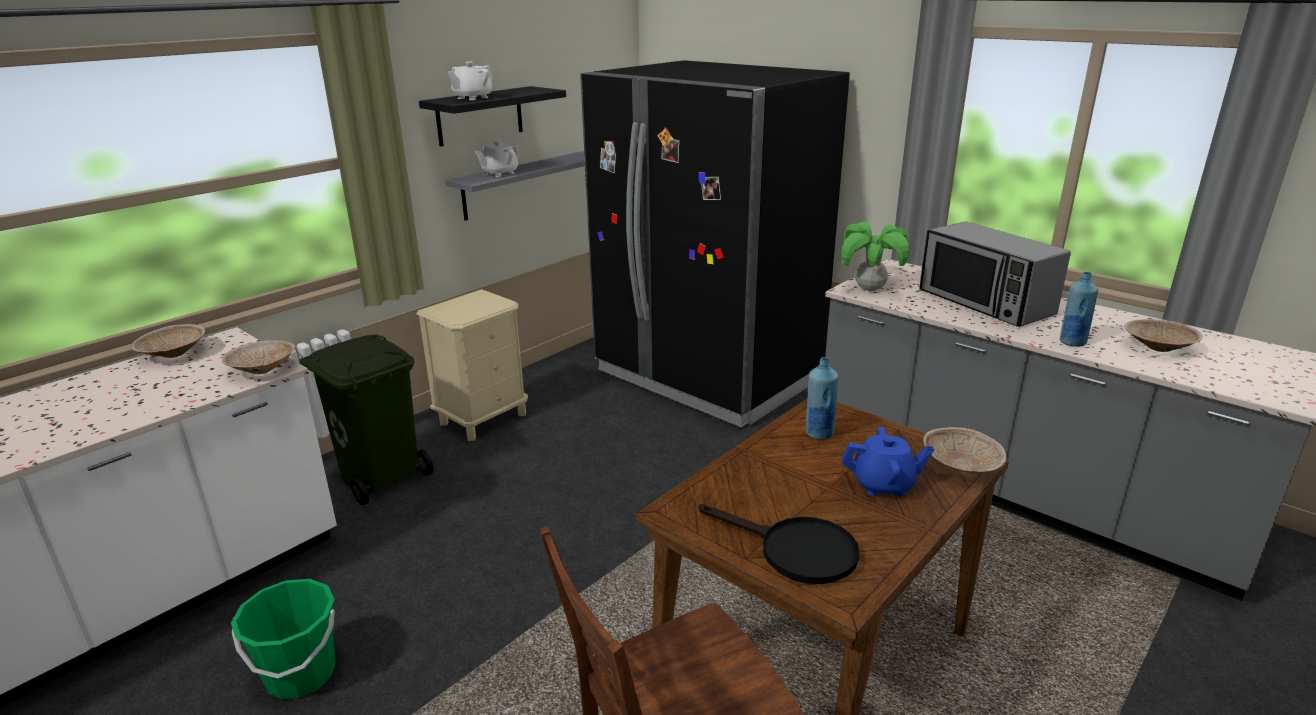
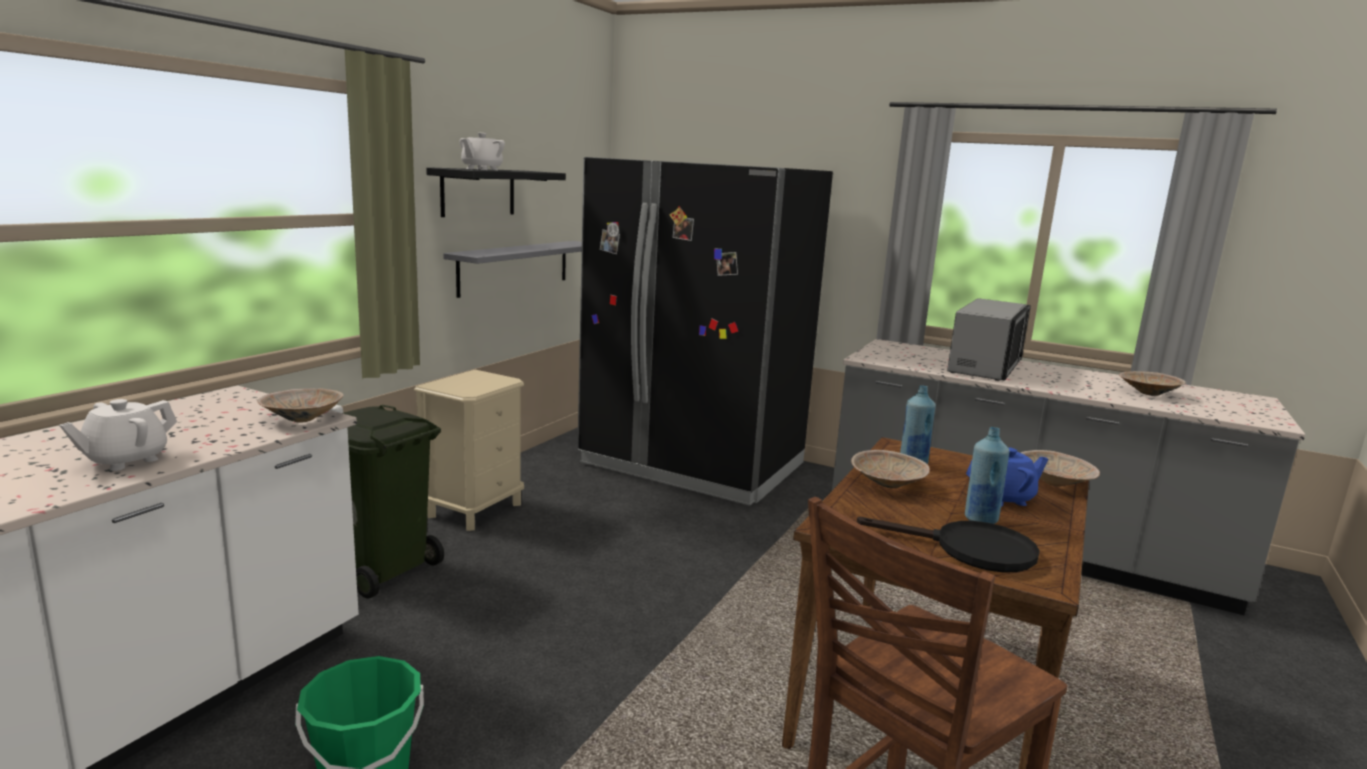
camera: 15 degrees left, 10 degrees down
beige bowl [131,324,205,358] -> beige bowl moved to [851,450,930,488]
white teapot [475,141,521,177] -> white teapot moved to [59,399,177,471]
potted plant [841,222,909,291] -> none
microwave [919,221,1071,327] -> microwave turned 105 degrees counterclockwise [947,298,1031,381]
blue bottle [1060,272,1098,347] -> blue bottle moved to [965,427,1009,524]

